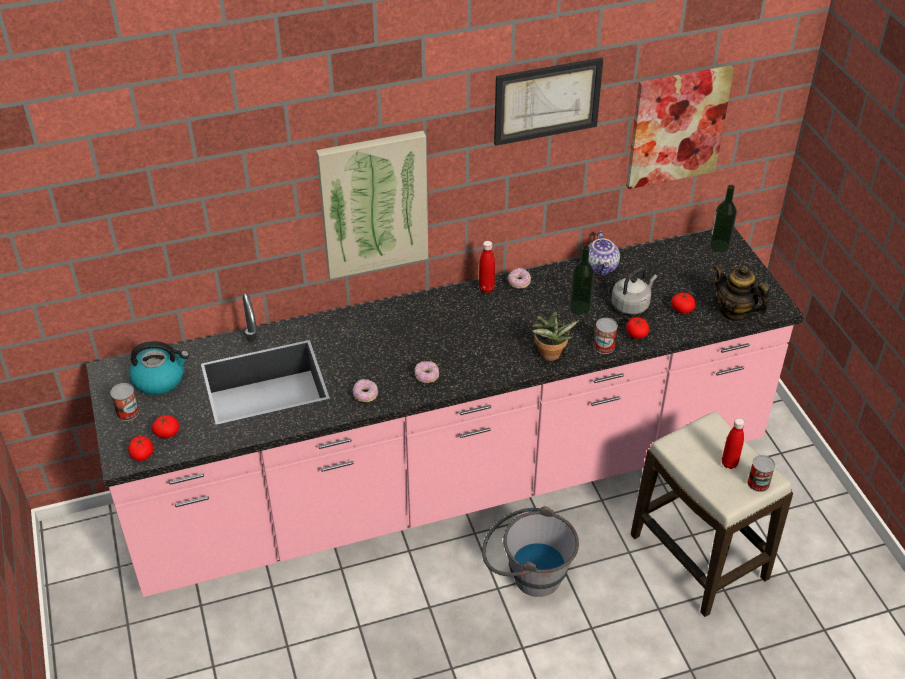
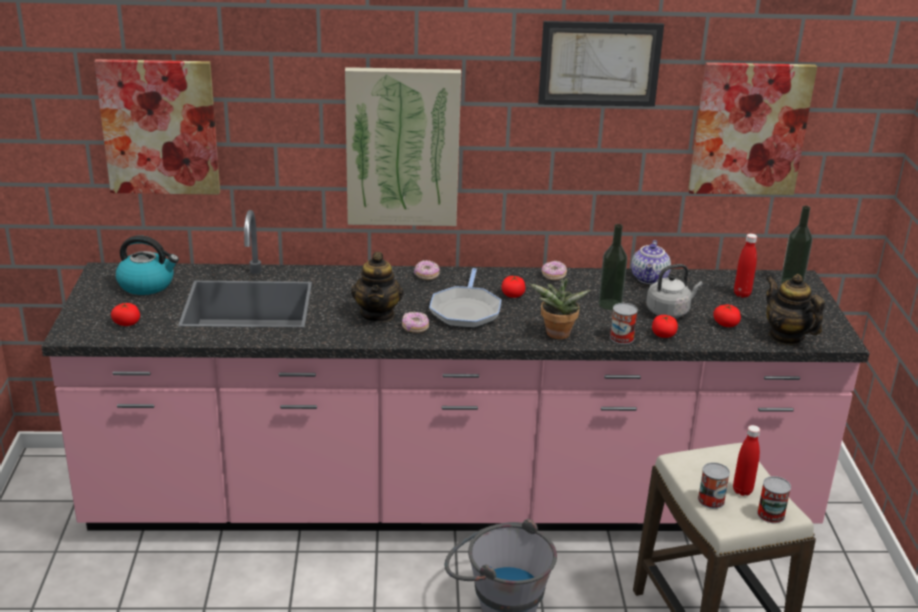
camera: 15 degrees right, 15 degrees down
can [110,383,139,421] -> can moved to [698,462,730,509]
tomato [128,436,154,461] -> tomato moved to [502,275,525,298]
donut [353,379,378,402] -> donut moved to [414,260,440,280]
red bottle [479,241,495,293] -> red bottle moved to [734,234,757,298]
none -> picture [94,59,220,195]
none -> teapot [351,252,404,322]
none -> frying pan [429,268,501,328]

